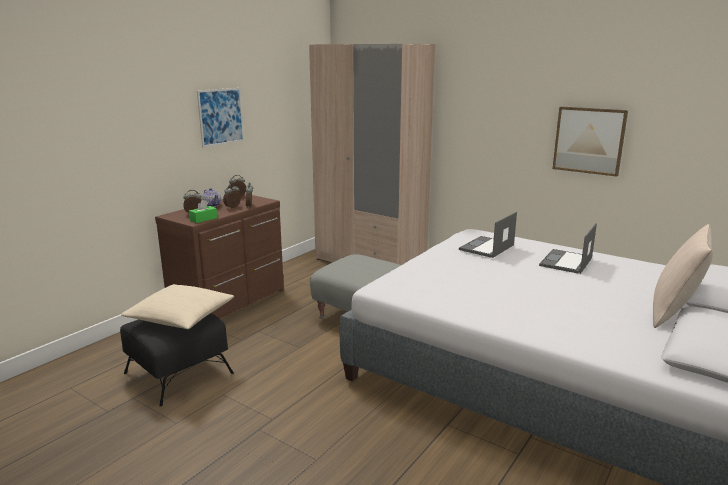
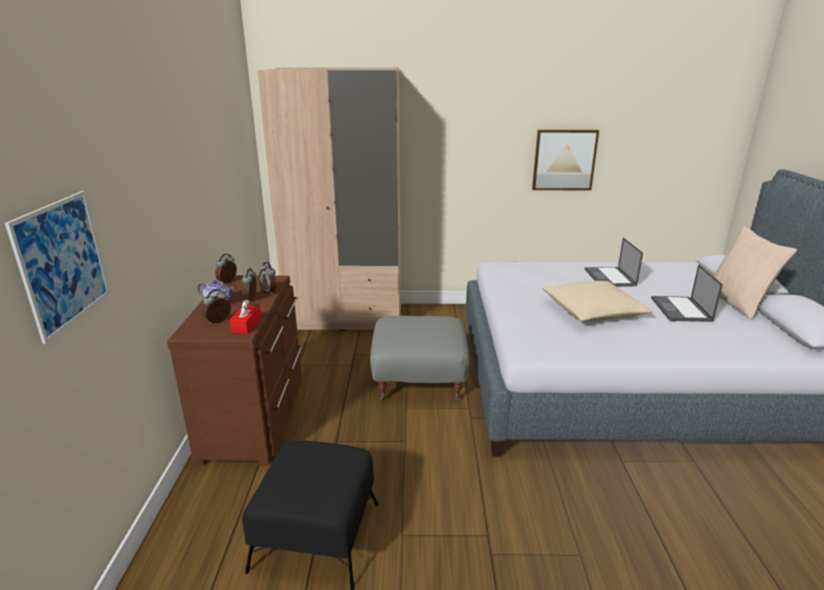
camera: 35 degrees left, 5 degrees up
beige pillow [121,284,234,329] -> beige pillow moved to [543,281,653,322]
green tissue box [189,200,217,223] -> red tissue box [229,300,261,334]
picture [197,88,244,148] -> picture moved to [5,191,110,344]
laptop [459,212,517,258] -> laptop moved to [651,264,723,322]

